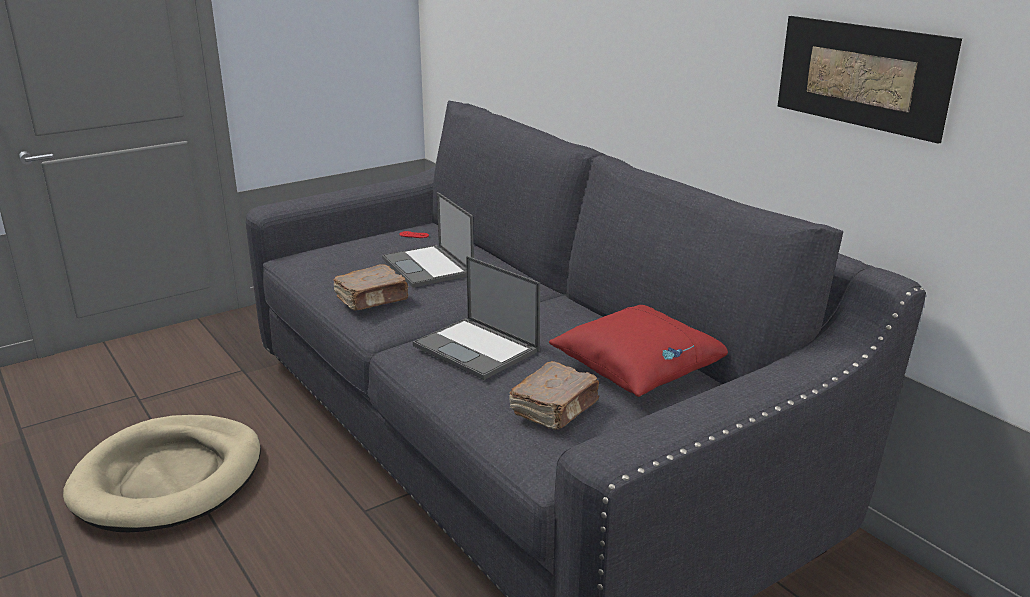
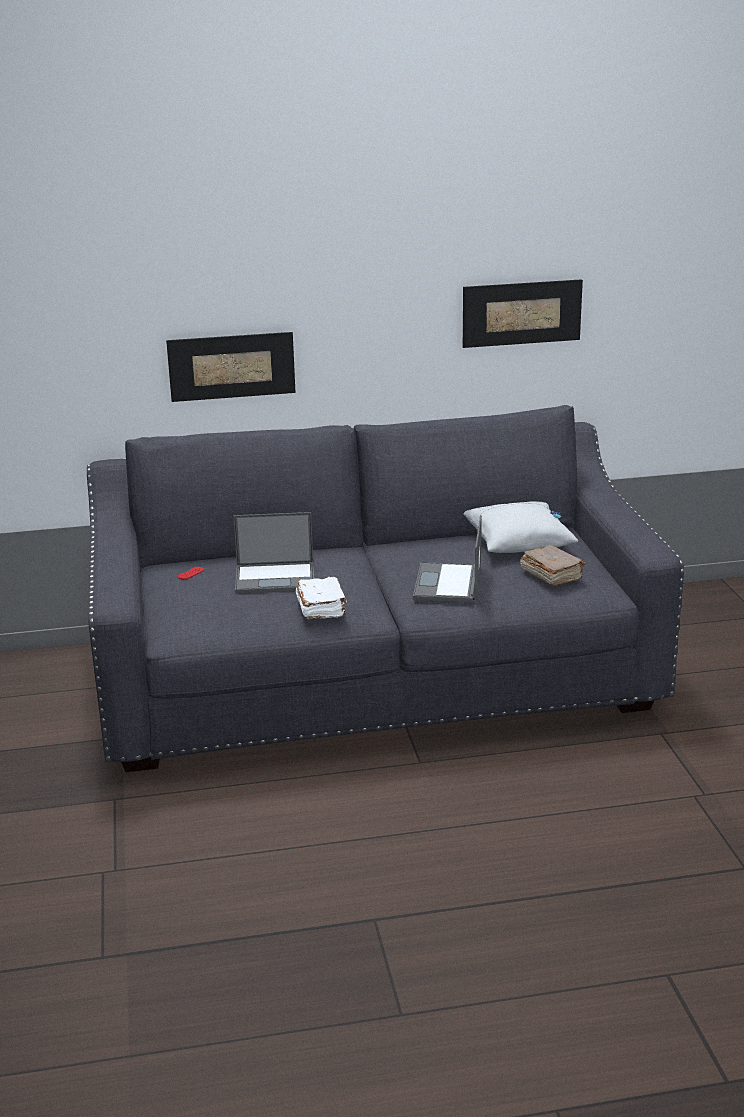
camera: 65 degrees left, 0 degrees up
beige dog bed [63,415,261,532] -> none
brown book [333,264,409,311] -> white book [295,577,347,619]
laptop [413,256,540,380] -> laptop turned 120 degrees clockwise [413,515,482,602]
red pillow [549,305,728,397] -> grey pillow [463,501,578,553]
none -> picture [166,332,295,402]

